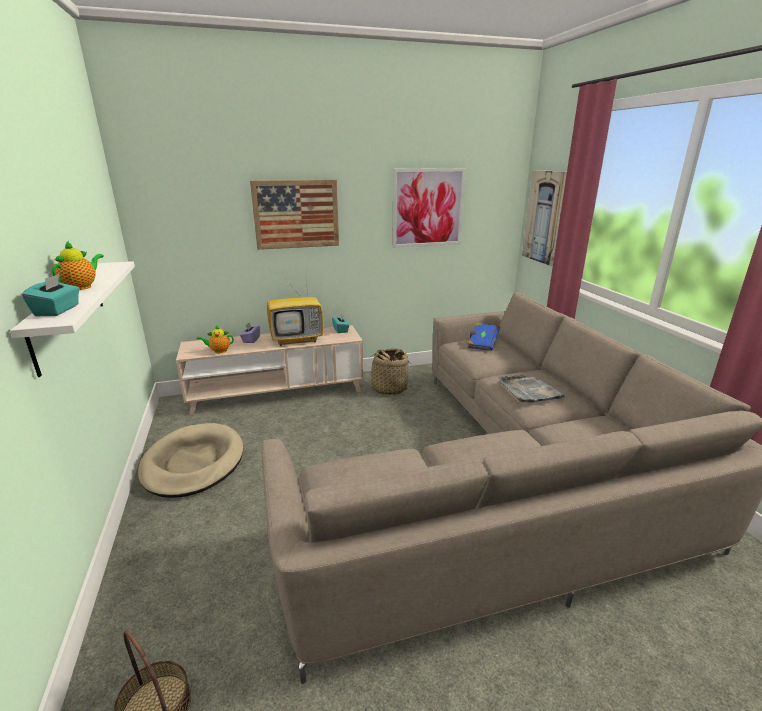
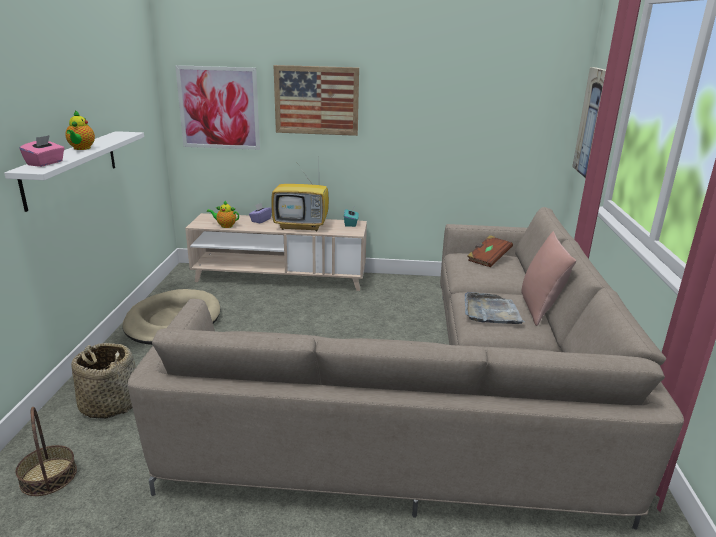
camera: 20 degrees right, 0 degrees up
turquoise tissue box [22,274,80,316] -> pink tissue box [19,135,65,167]
teapot [52,241,104,290] -> teapot turned 135 degrees clockwise [65,110,95,150]
basket [364,348,412,395] -> basket moved to [71,343,136,419]
picture [392,168,466,248] -> picture moved to [175,65,260,150]
blue book [468,322,500,351] -> brown book [467,235,513,268]
none -> pink pillow [521,231,576,326]

